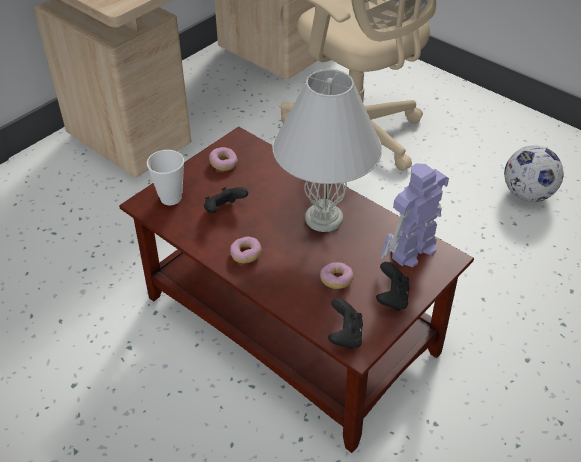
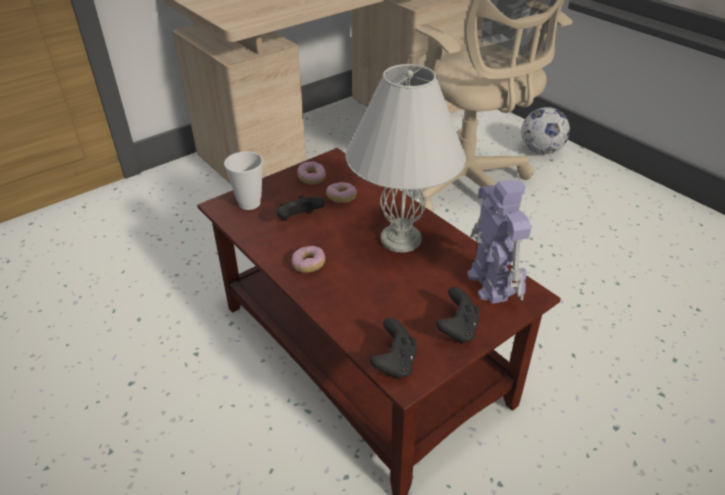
camera: 10 degrees right, 5 degrees down
donut [320,262,354,289] -> donut moved to [326,182,357,203]
toy robot [381,163,449,267] -> toy robot turned 105 degrees clockwise [467,179,531,304]
football [504,146,564,202] -> football moved to [521,107,570,154]

